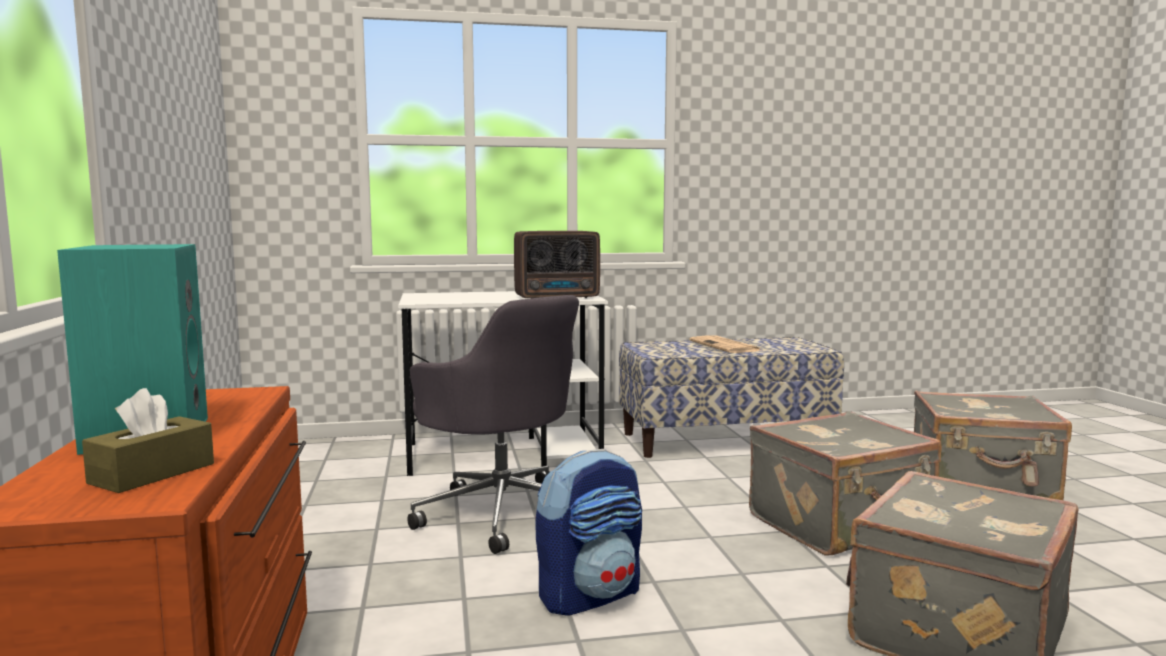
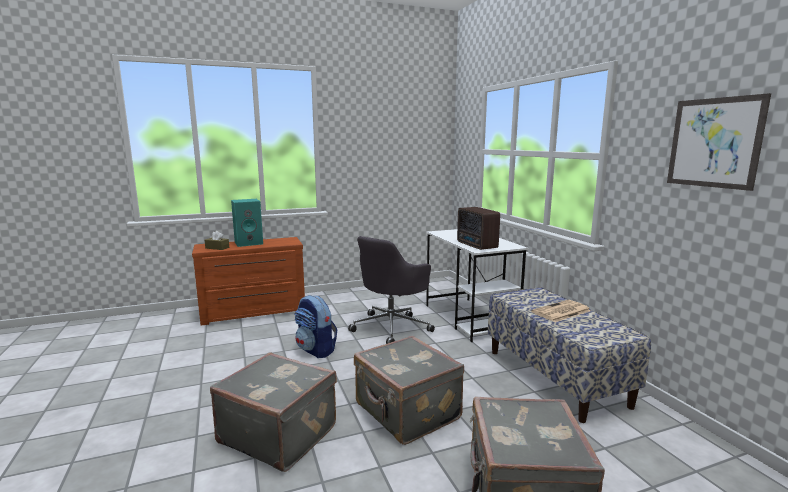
camera: 80 degrees right, 5 degrees up
none -> picture [667,93,771,191]

